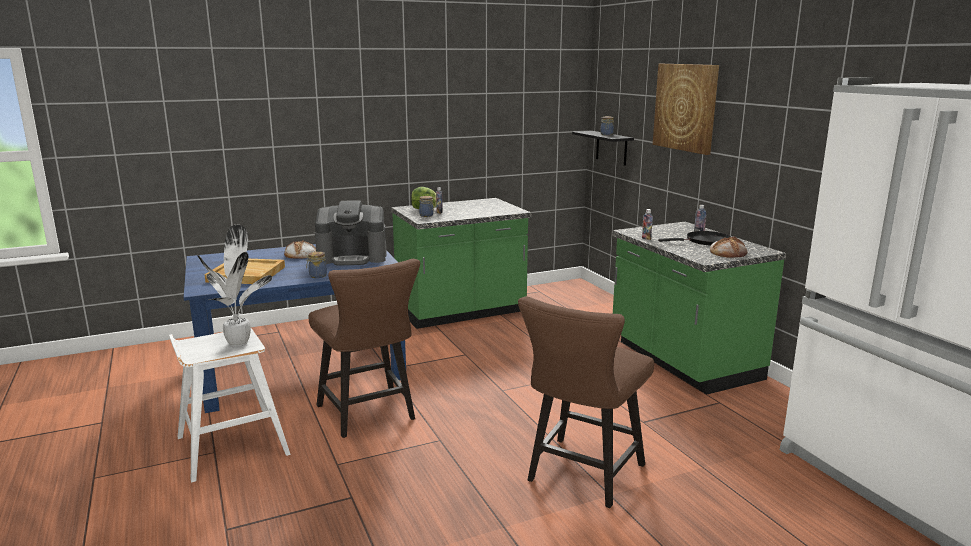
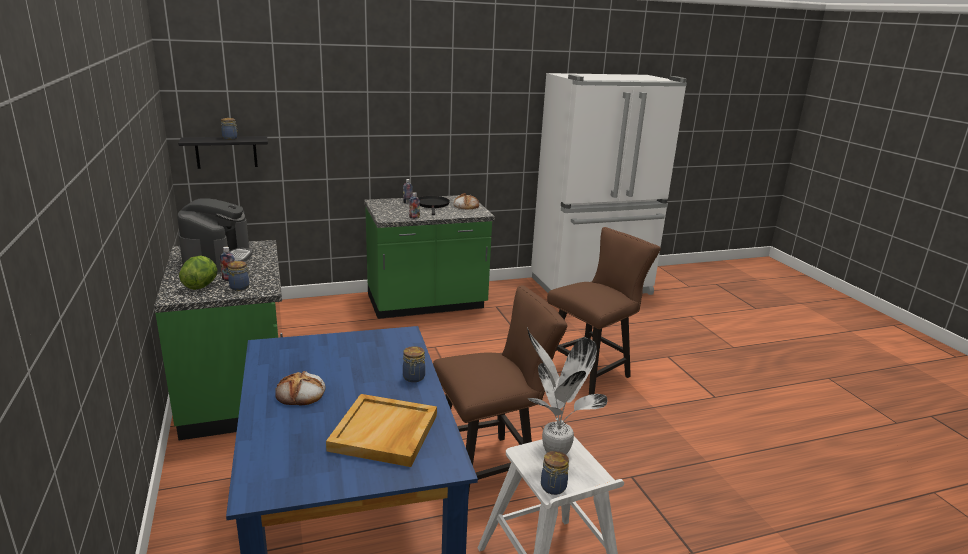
camera: 85 degrees left, 5 degrees up
coffee machine [315,200,387,265] -> coffee machine moved to [177,198,252,273]
brown chair [518,297,654,508] -> brown chair turned 75 degrees counterclockwise [547,227,661,395]
picture [653,64,719,155] -> none
none -> jar [541,451,569,495]

